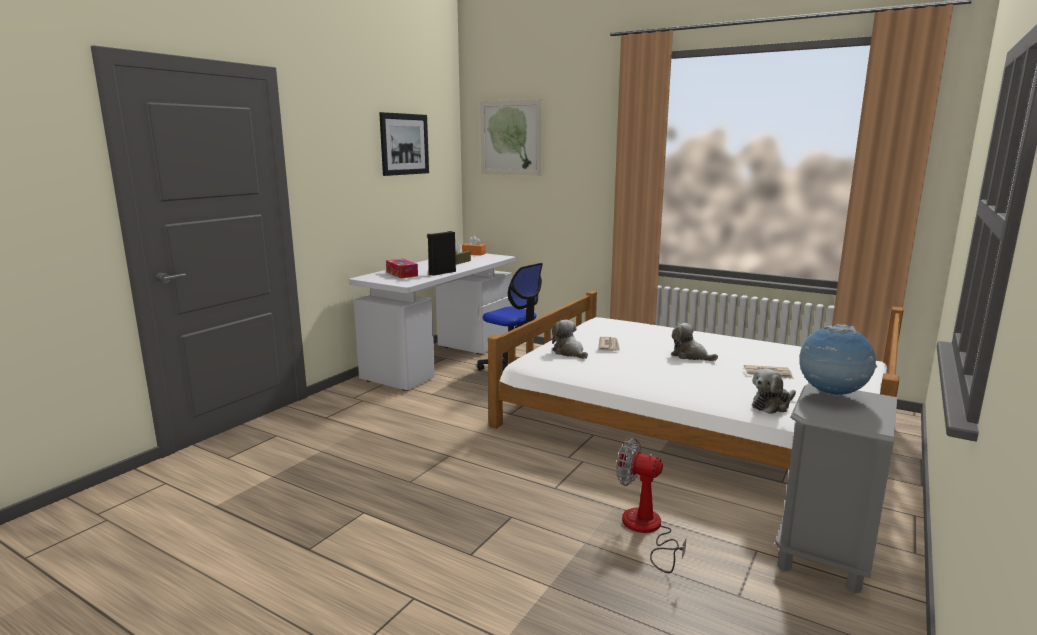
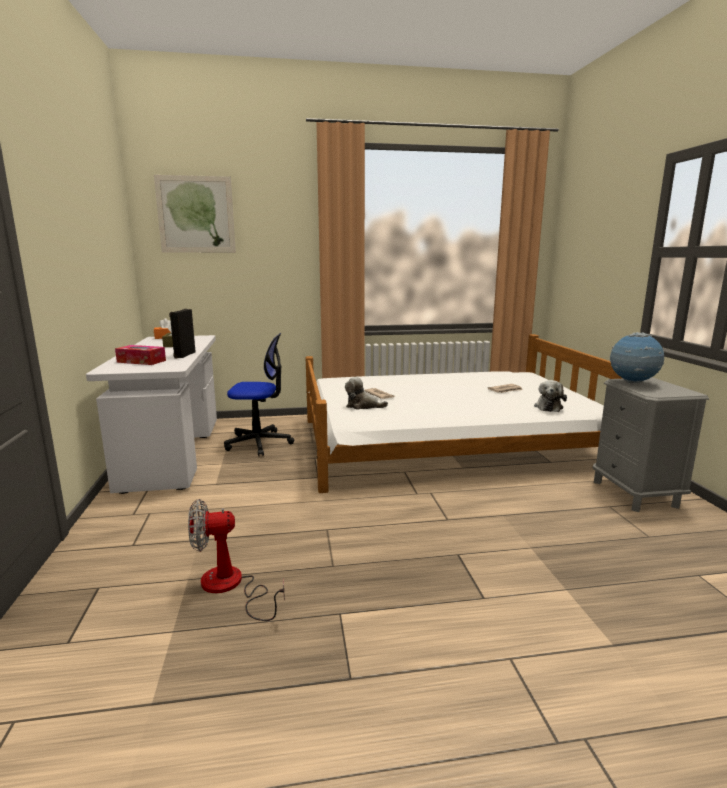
camera: 40 degrees left, 0 degrees up
picture [379,112,429,176] -> none
fan [616,438,687,573] -> fan moved to [188,499,285,621]
plush toy [671,323,718,361] -> none

